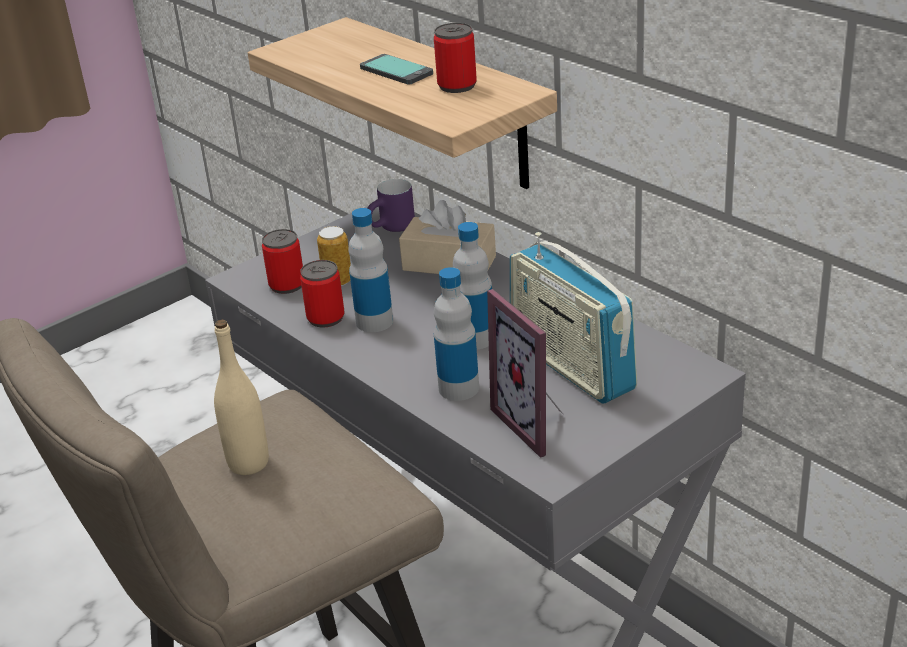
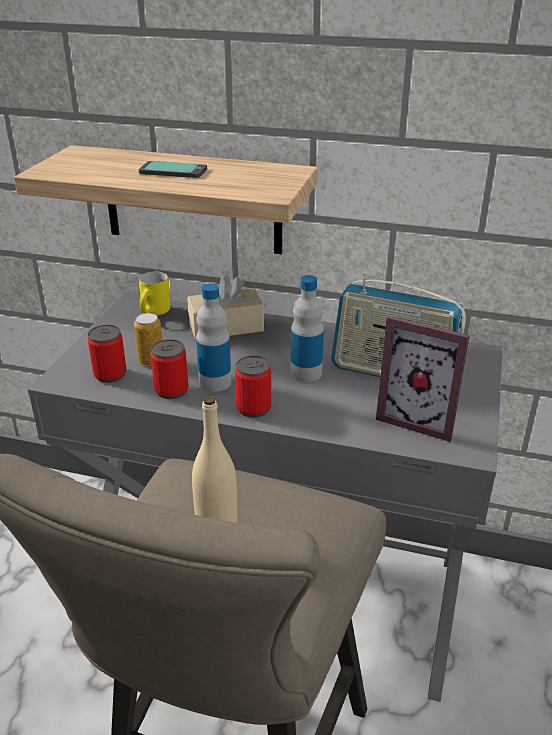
camera: 35 degrees left, 0 degrees up
purple mug [368,179,415,232] -> yellow mug [139,272,171,315]
can [434,23,477,93] -> can moved to [235,356,271,418]
bottle [434,267,479,401] -> none

